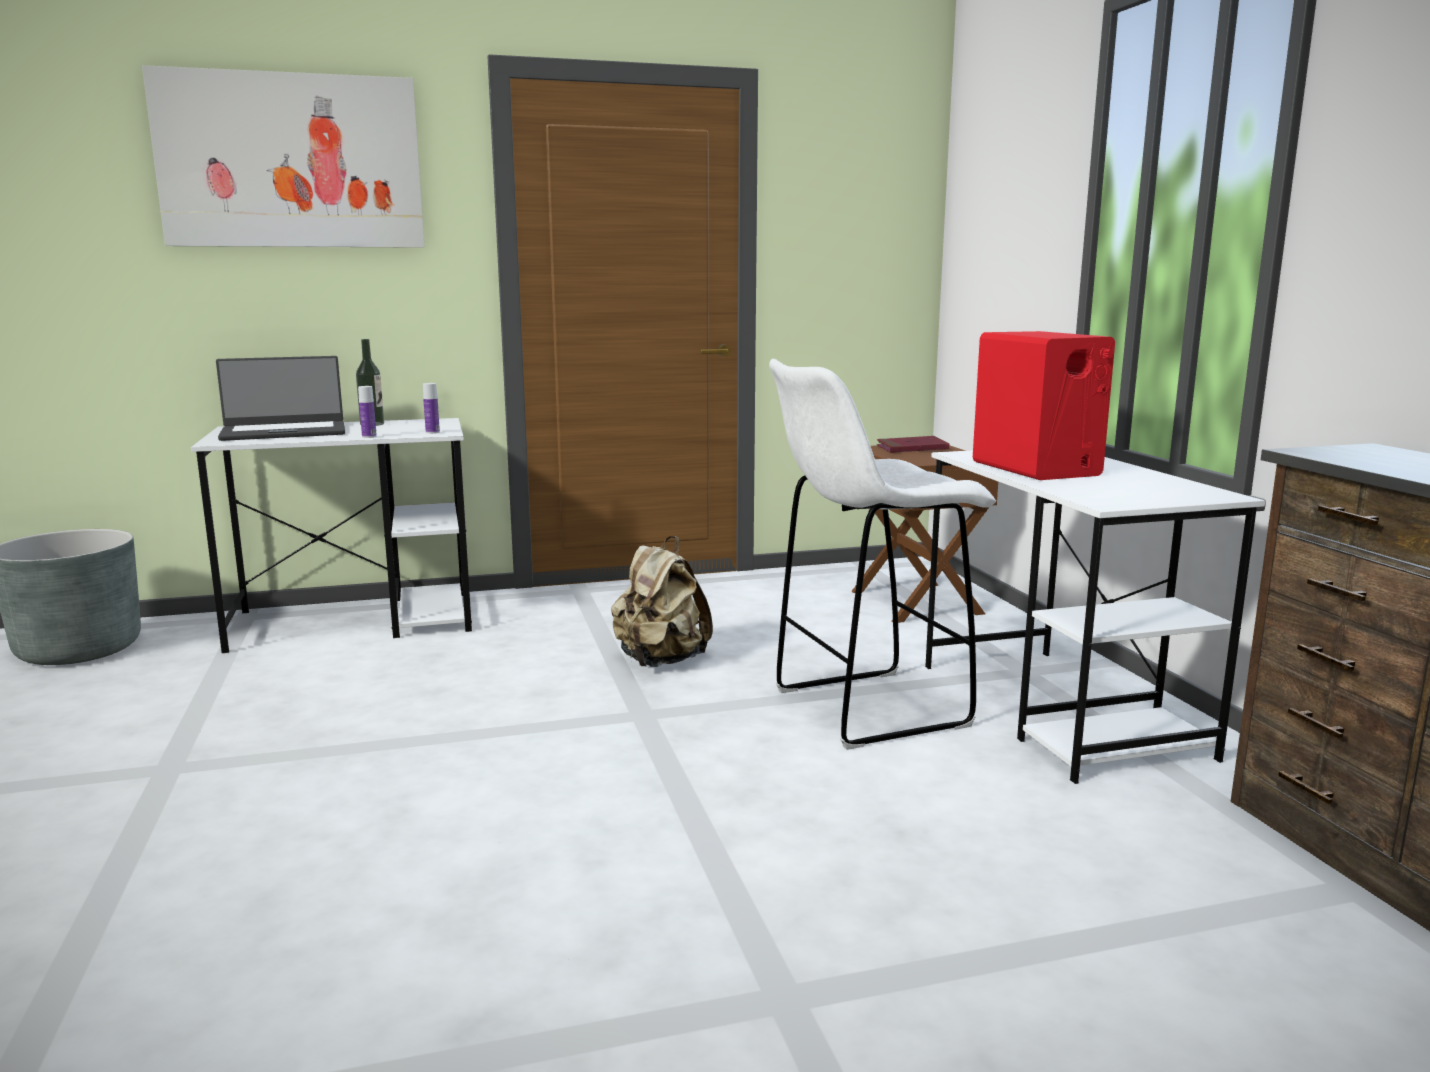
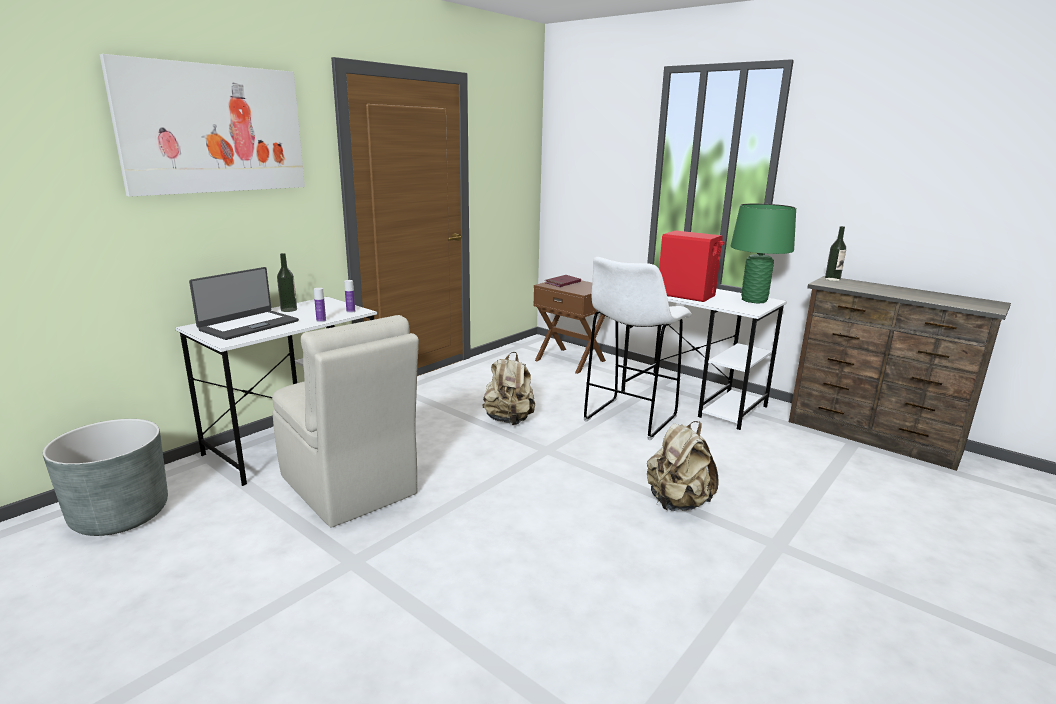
camera: 35 degrees left, 5 degrees up
none -> beige chair [272,315,419,528]
none -> beige backpack [647,421,718,511]
none -> green table lamp [731,203,796,303]
none -> bottle [825,226,846,281]

